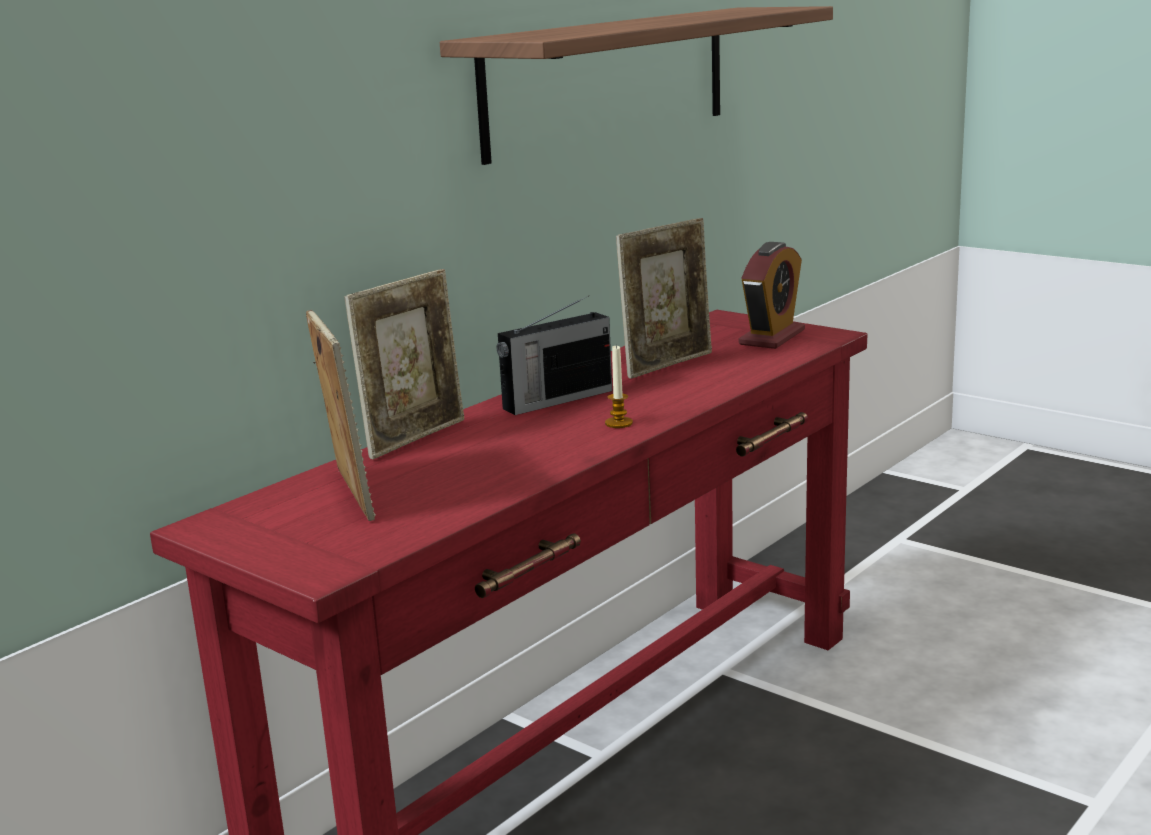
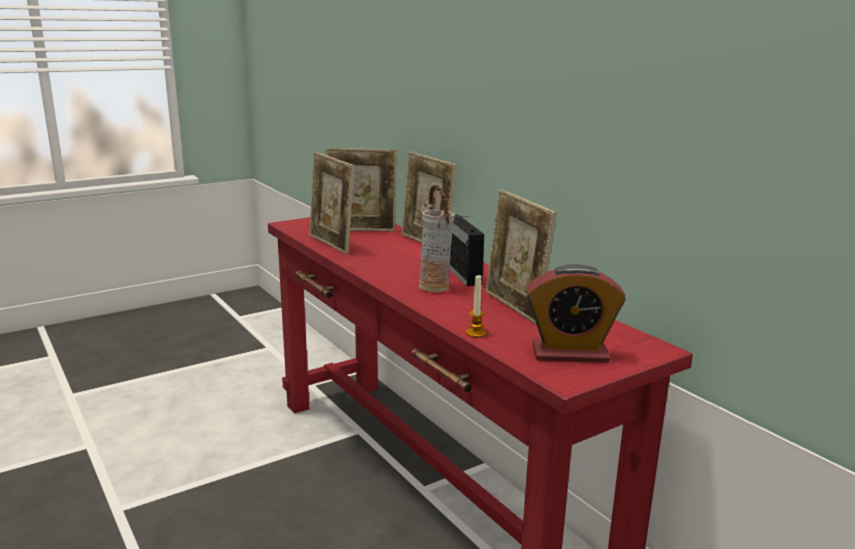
camera: 105 degrees right, 0 degrees up
shelf [440,6,833,165] -> none
candle [605,345,633,428] -> candle moved to [466,274,487,338]
alarm clock [738,242,805,349] -> alarm clock turned 45 degrees counterclockwise [526,264,626,363]
none -> picture frame [309,152,354,255]
none -> vase [419,185,454,292]

